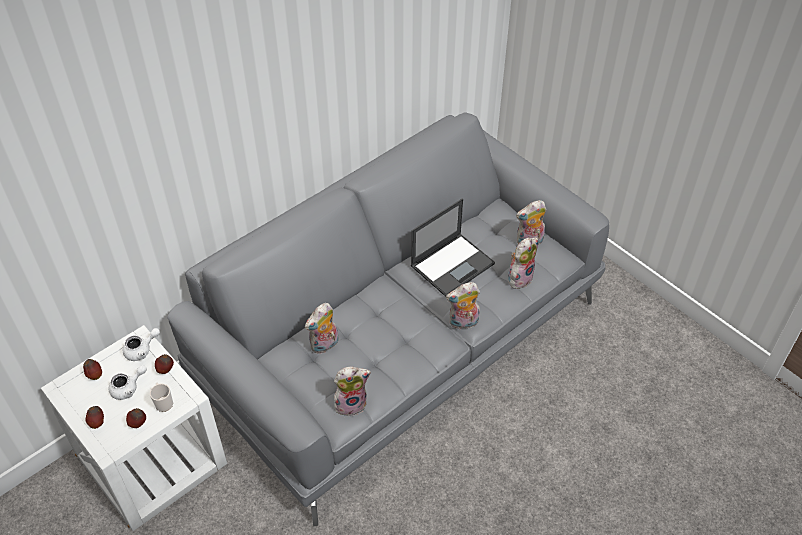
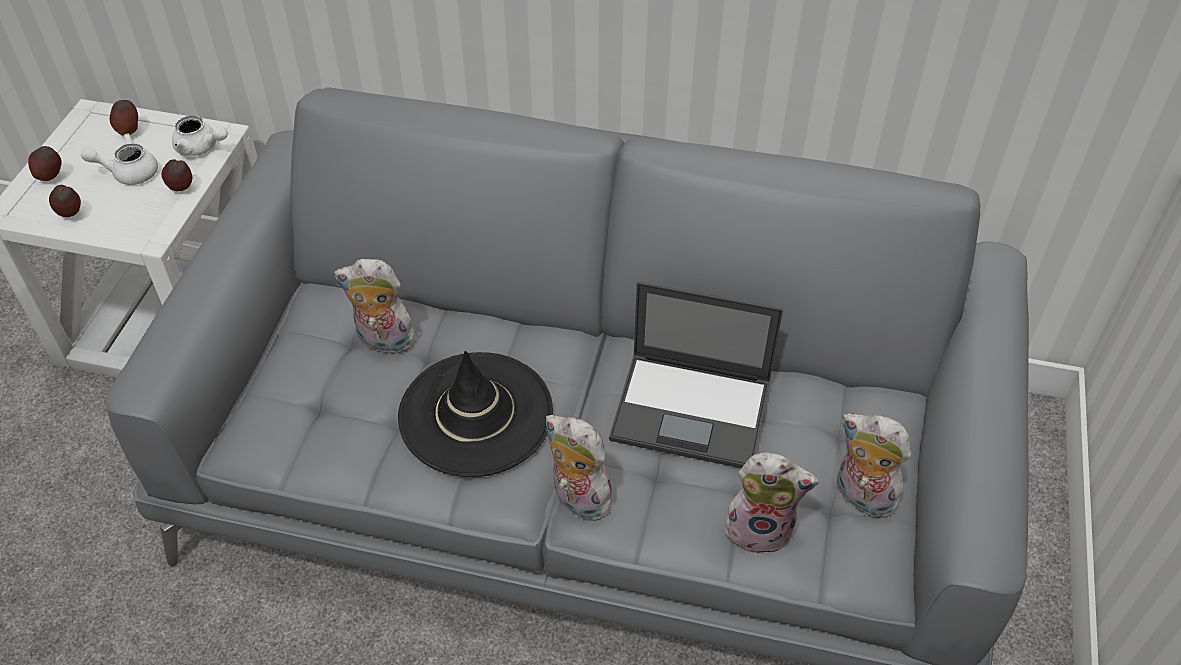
camera: 55 degrees right, 0 degrees up
white teapot [109,365,147,400] -> white teapot turned 150 degrees clockwise [81,133,158,185]
mug [150,383,173,412] -> none
plush toy [334,366,371,416] -> none
none -> black hat [398,351,553,477]

